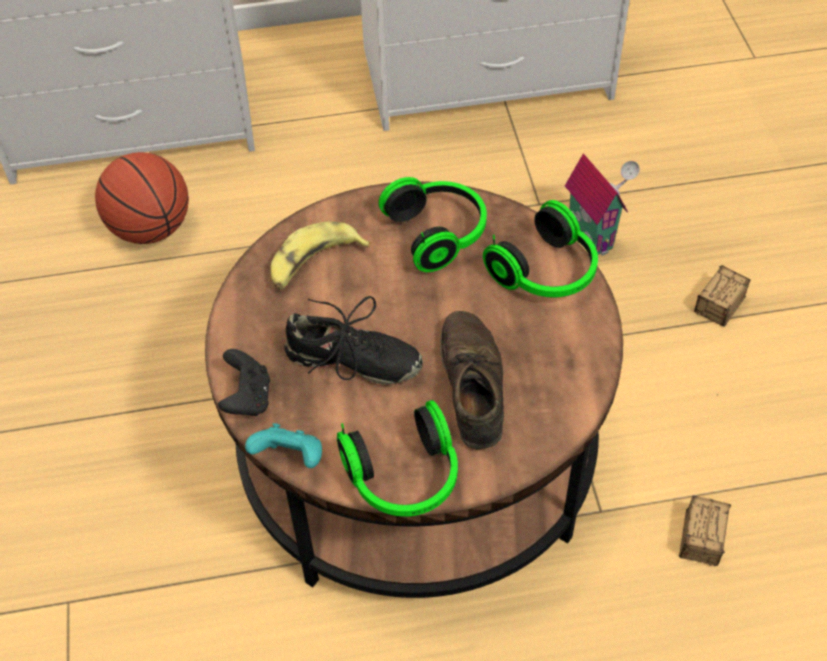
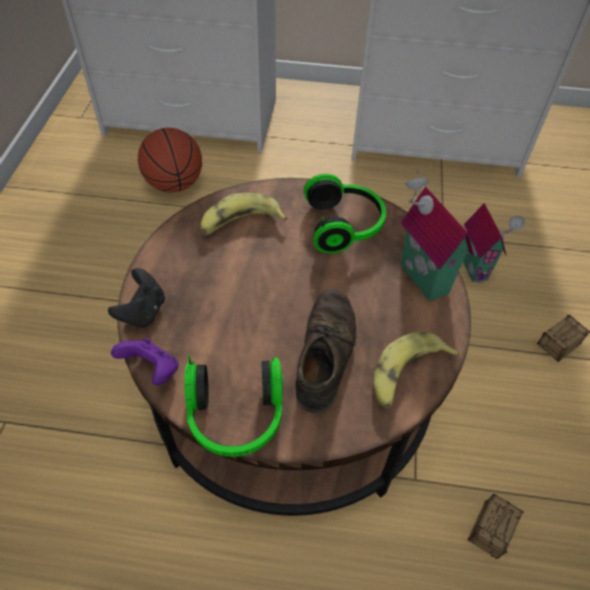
camera: 15 degrees right, 0 degrees up
turquoise game controller [245,423,322,468] -> purple game controller [111,338,179,385]
black shoe [284,296,423,385] -> none
headphones [483,200,598,297] -> toy house [400,171,474,302]
none -> banana [373,332,459,410]

